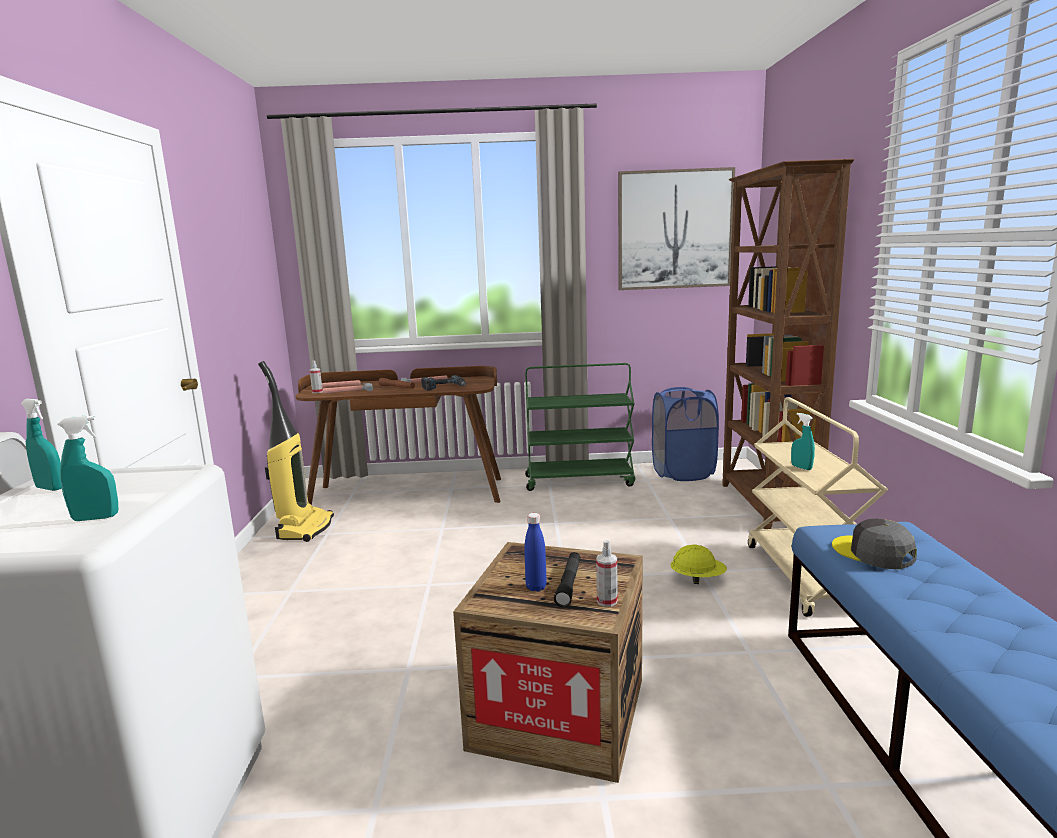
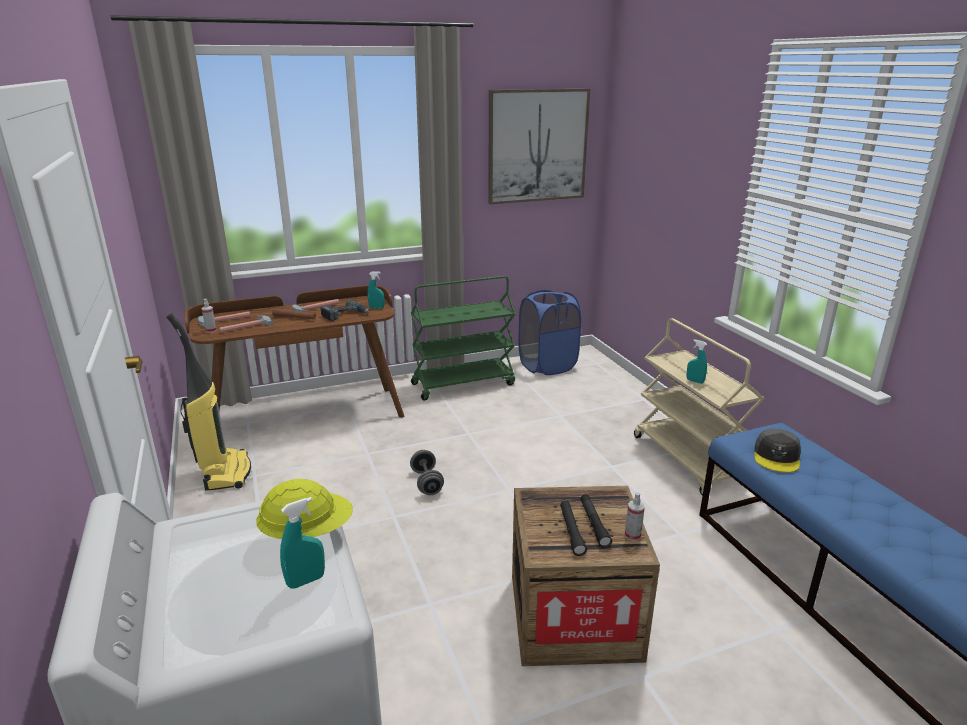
camera: 20 degrees left, 10 degrees up
turquoise spray bottle [21,399,62,491] -> turquoise spray bottle moved to [368,272,384,309]
blue bottle [524,513,547,592] -> black flashlight [560,501,587,556]
yellow hard hat [670,544,727,584] -> yellow hard hat moved to [256,479,353,539]
brown bookcase [722,159,854,529] -> none
grey cap [832,518,917,569] -> grey cap turned 105 degrees counterclockwise [754,428,801,473]
none -> grey dumbbell [410,450,444,495]

